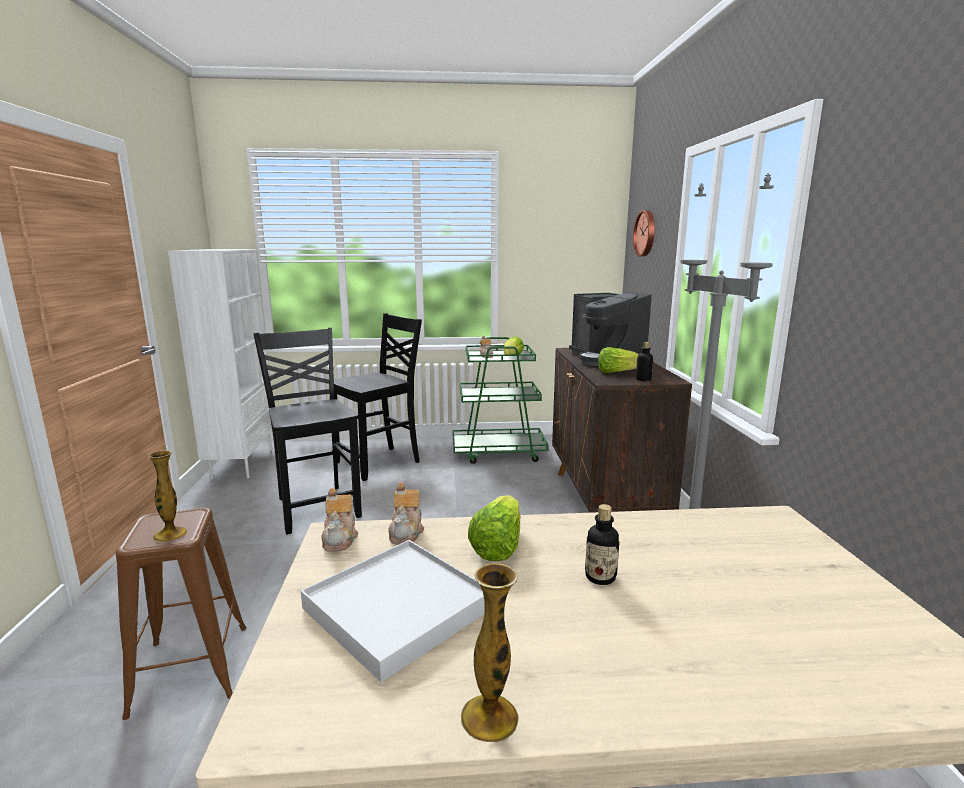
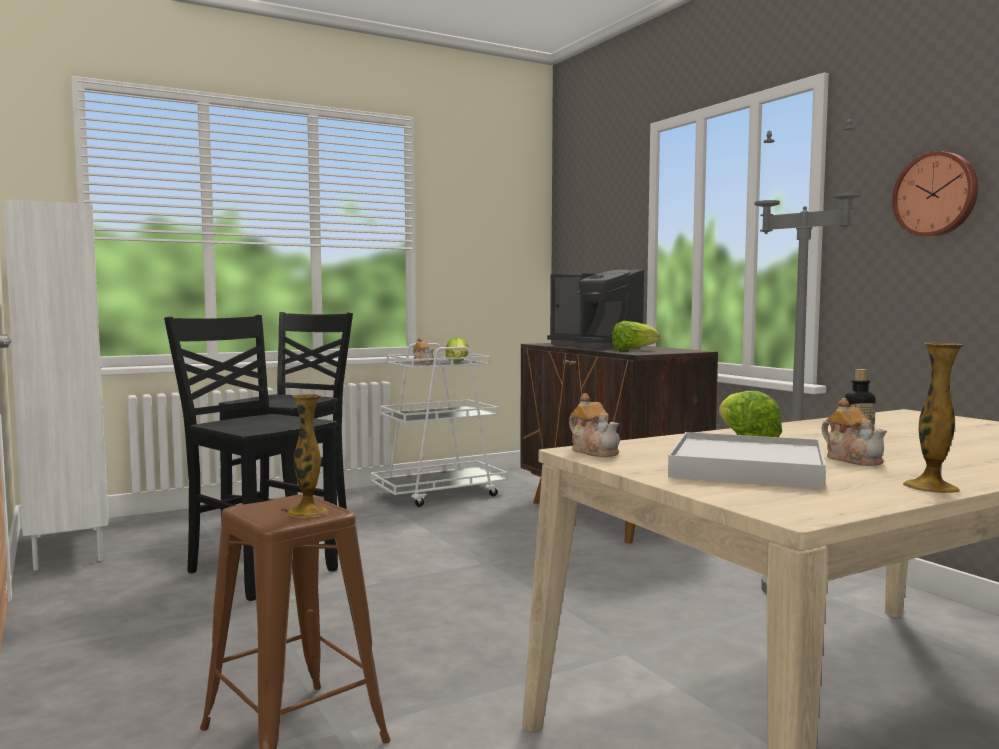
camera: 25 degrees left, 10 degrees down
teapot [388,483,424,545] -> teapot moved to [821,398,887,466]
green cart [453,337,549,464] -> white cart [370,343,507,507]
wall clock [633,210,655,257] -> wall clock moved to [892,151,978,237]
bottle [636,342,653,381] -> none

